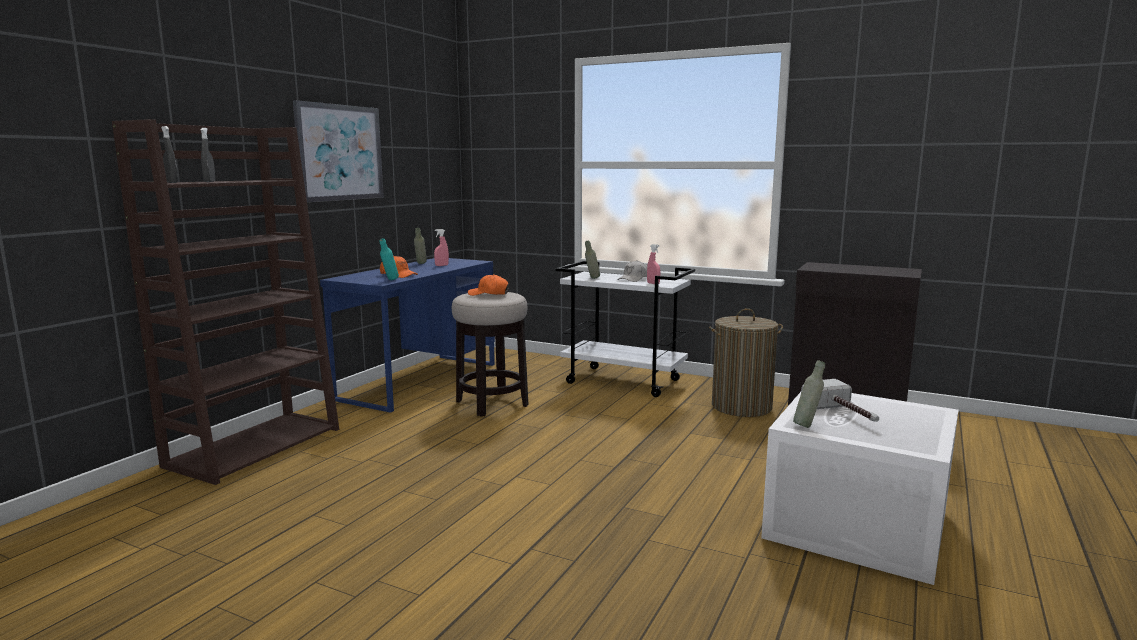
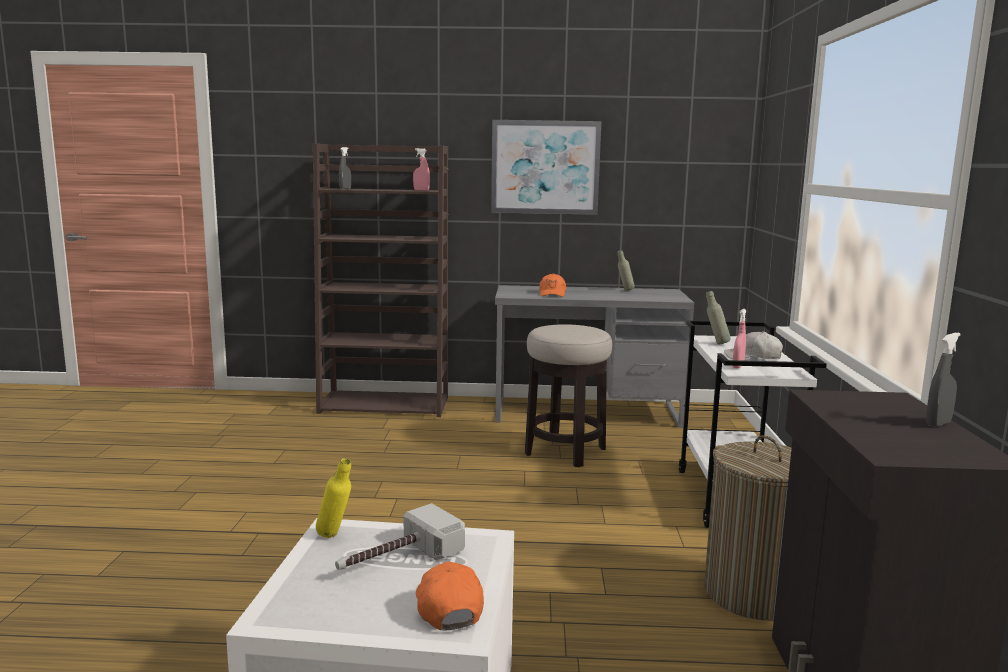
camera: 65 degrees right, 0 degrees up
grey spray bottle [201,128,215,182] -> grey spray bottle moved to [926,333,960,427]
blue desk [320,258,495,413] -> grey desk [495,285,694,428]
turquoise bottle [380,238,399,280] -> none
pink spray bottle [434,229,449,266] -> pink spray bottle moved to [413,148,430,191]
orange cap [468,274,509,296] -> orange cap moved to [416,562,484,630]
grey bottle [793,360,825,428] -> yellow bottle [316,458,351,538]

